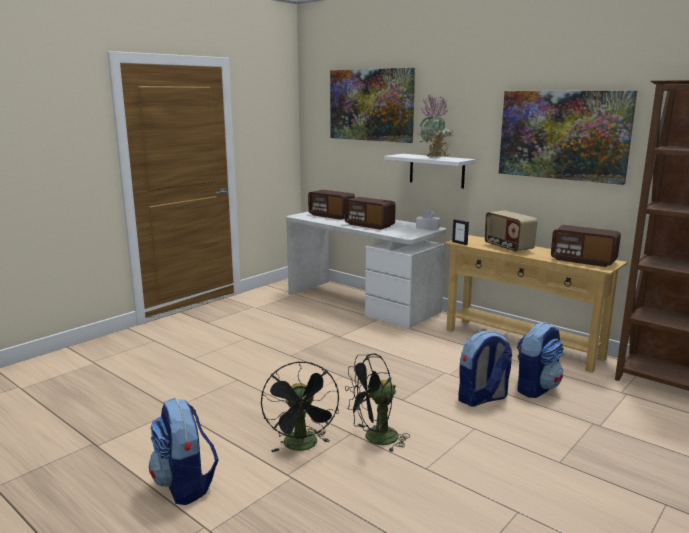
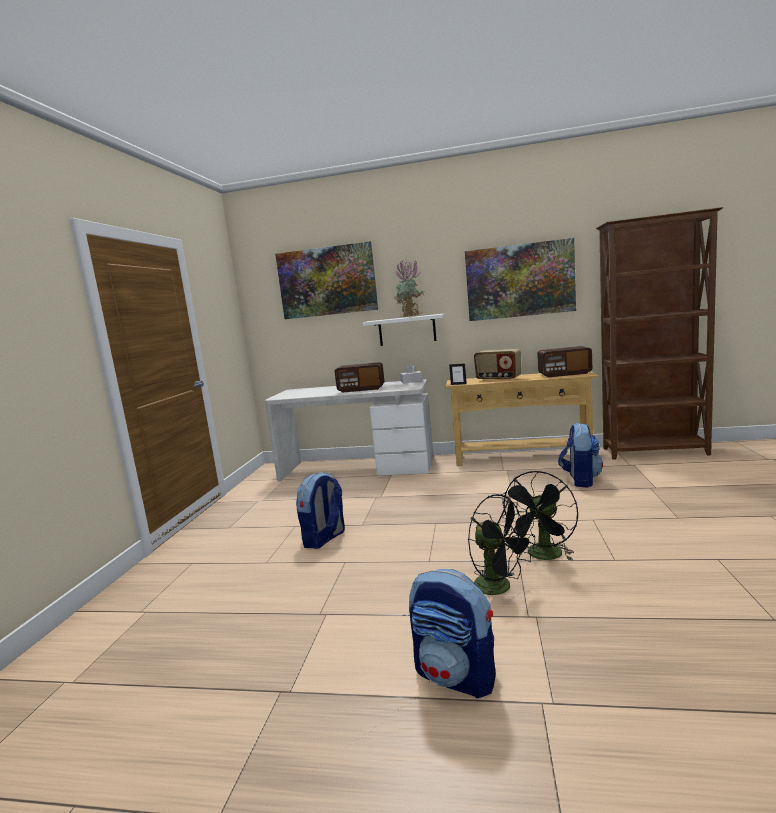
camera: 30 degrees left, 5 degrees down
radio [308,190,355,220] -> none
backpack [458,331,512,407] -> backpack moved to [296,472,345,549]

